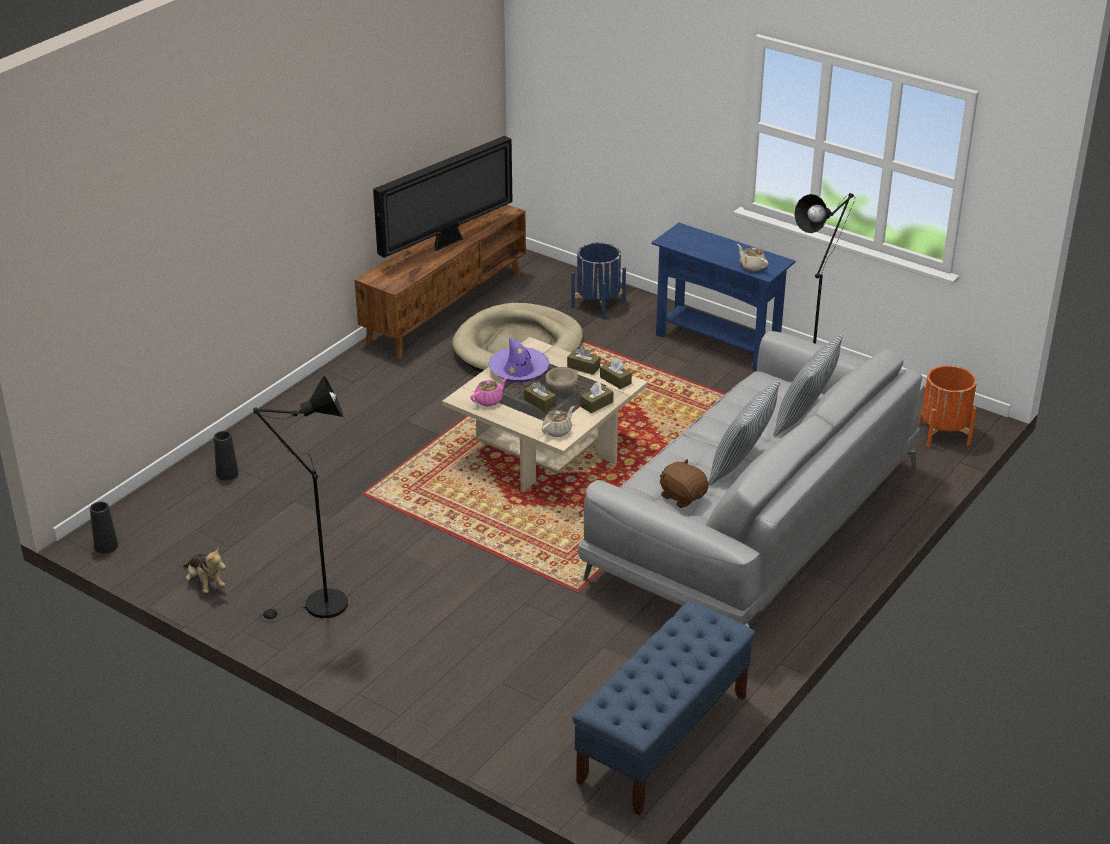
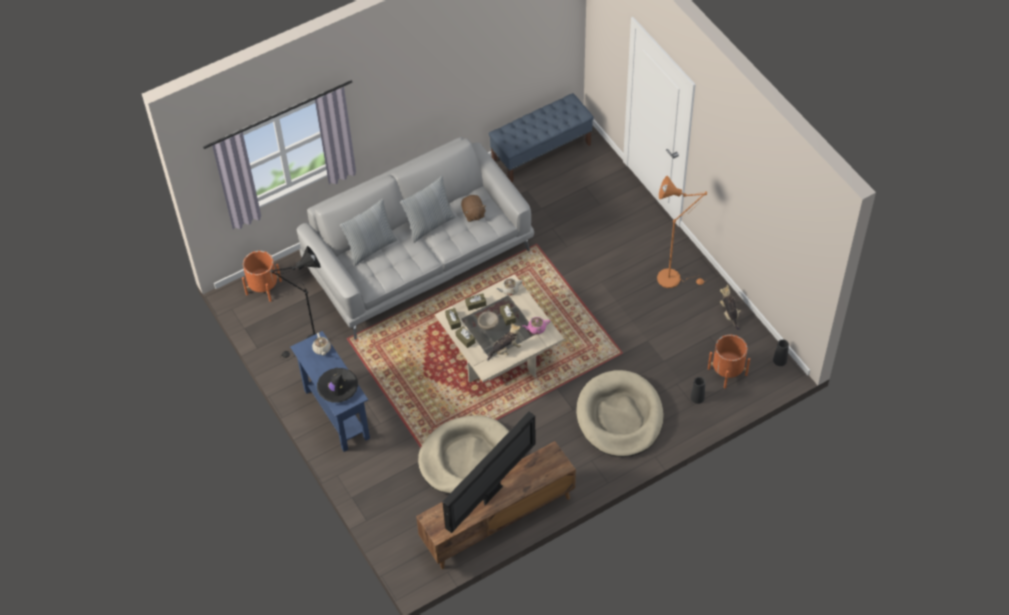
camera: 155 degrees left, 20 degrees up
black floor lamp [253,376,348,623] -> orange floor lamp [657,176,707,288]
television [373,136,512,258] -> television turned 150 degrees clockwise [443,412,536,533]
purple hat [488,337,550,383] -> plush toy [487,323,521,360]
blue planter [571,242,626,319] -> none
none -> black hat [317,368,358,403]
none -> beige dog bed [576,370,664,457]
none -> orange planter [708,335,750,388]

